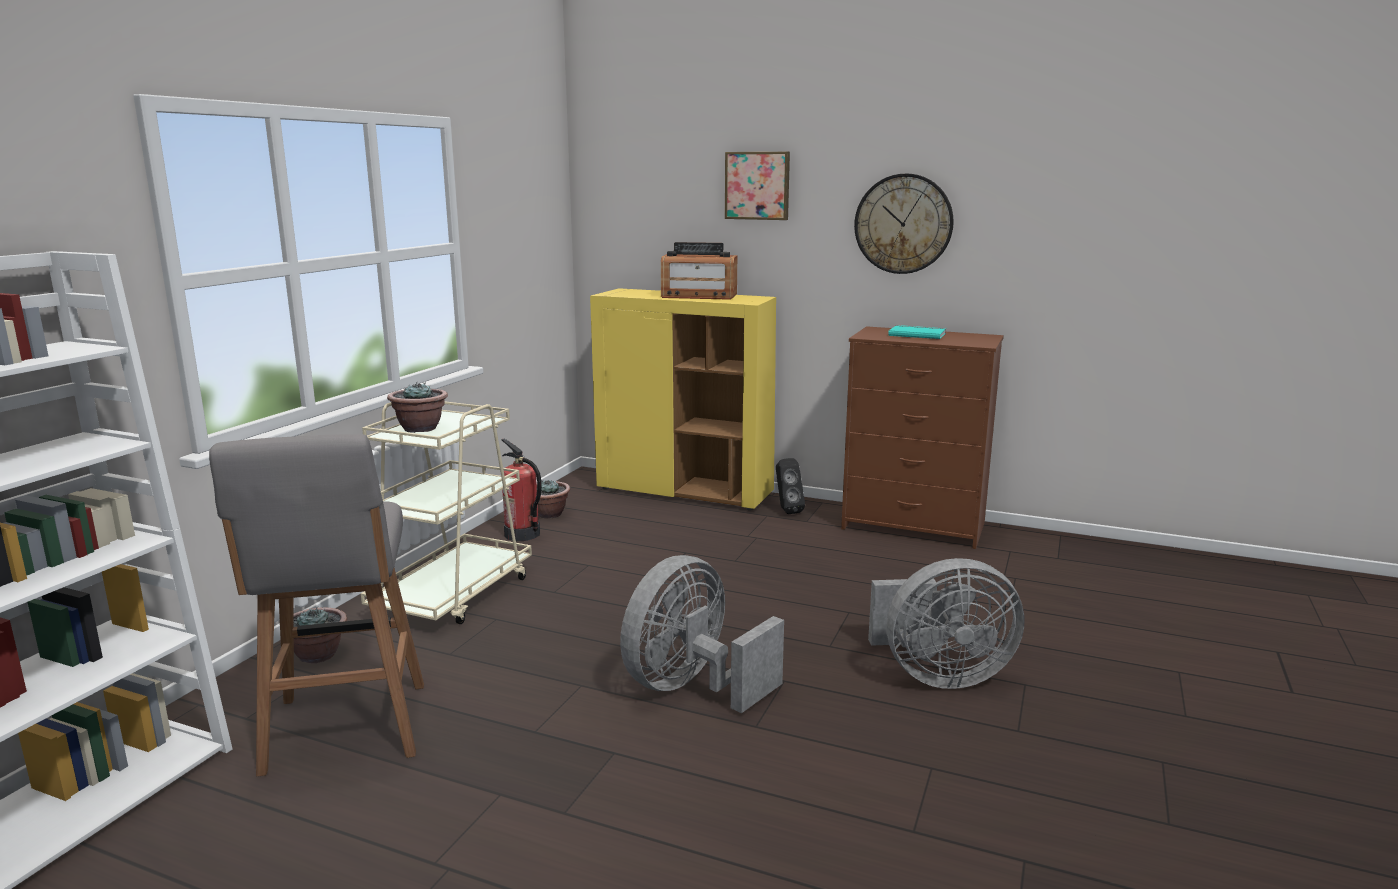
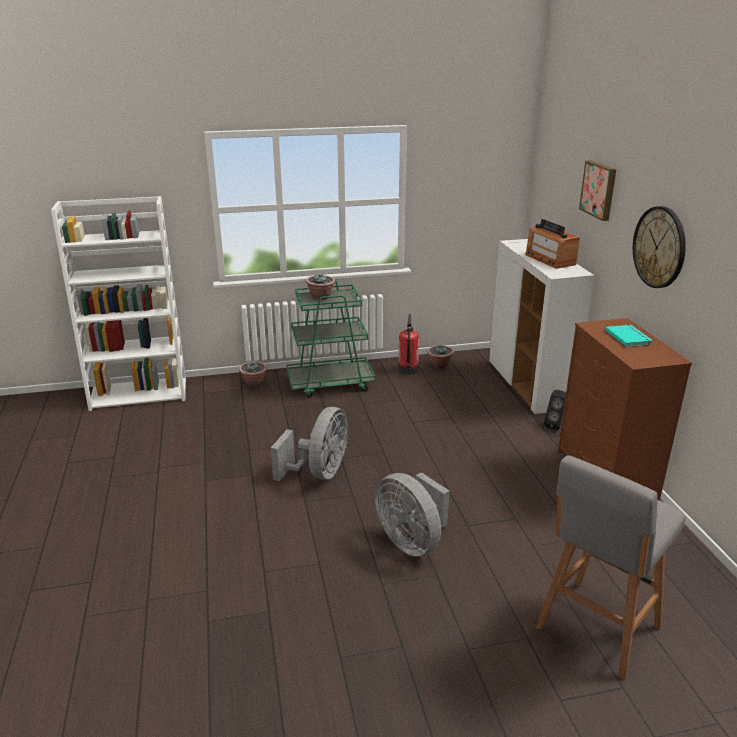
camera: 55 degrees right, 10 degrees up
grey stool [209,434,424,777] -> grey stool moved to [536,455,686,680]
beige cart [361,401,532,624] -> green cart [286,280,376,398]
yellow cabinet [590,288,776,511] -> white cabinet [489,239,594,415]
grey fan [620,555,784,713] -> grey fan turned 105 degrees clockwise [271,407,348,481]

